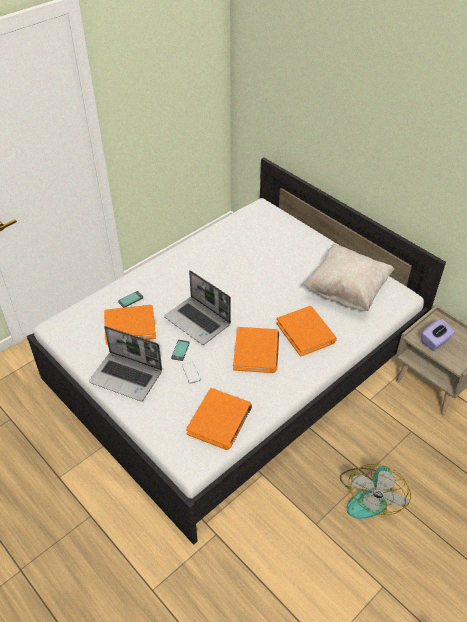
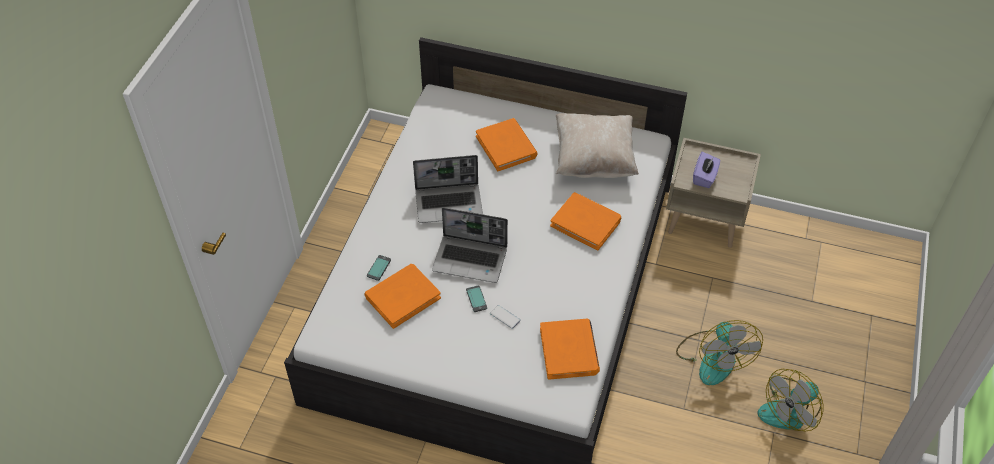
camera: 30 degrees left, 5 degrees up
laptop [89,326,162,401] -> laptop moved to [413,155,483,223]
orange book [233,327,279,373] -> orange book moved to [476,118,538,171]
none -> fan [758,369,824,431]

